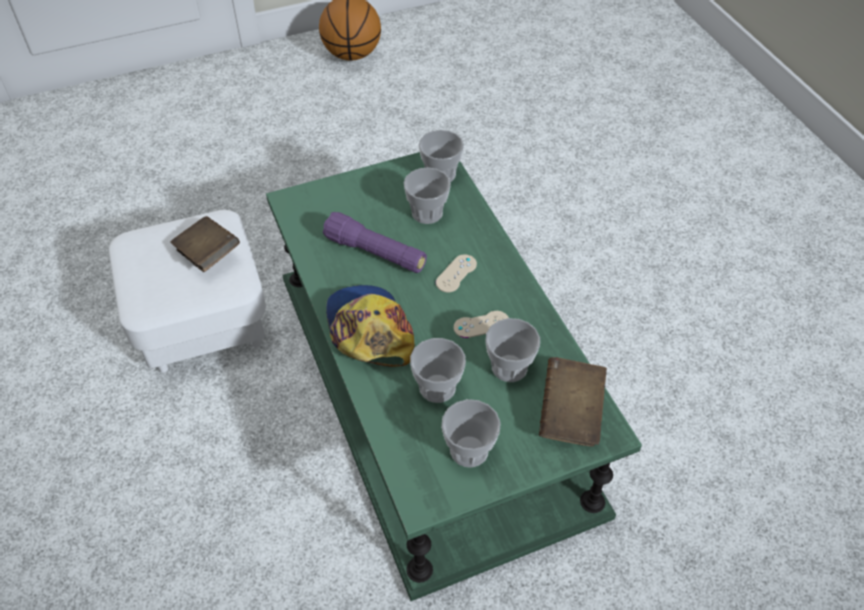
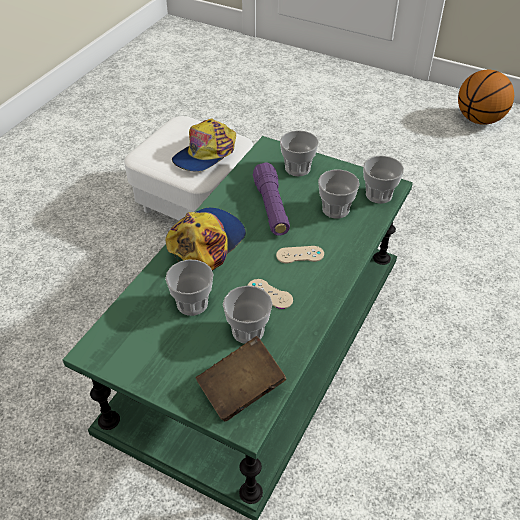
camera: 50 degrees right, 5 degrees down
brown book [170,216,240,272] -> cap [172,118,236,172]
cup [441,399,501,468] -> cup moved to [280,130,319,177]

